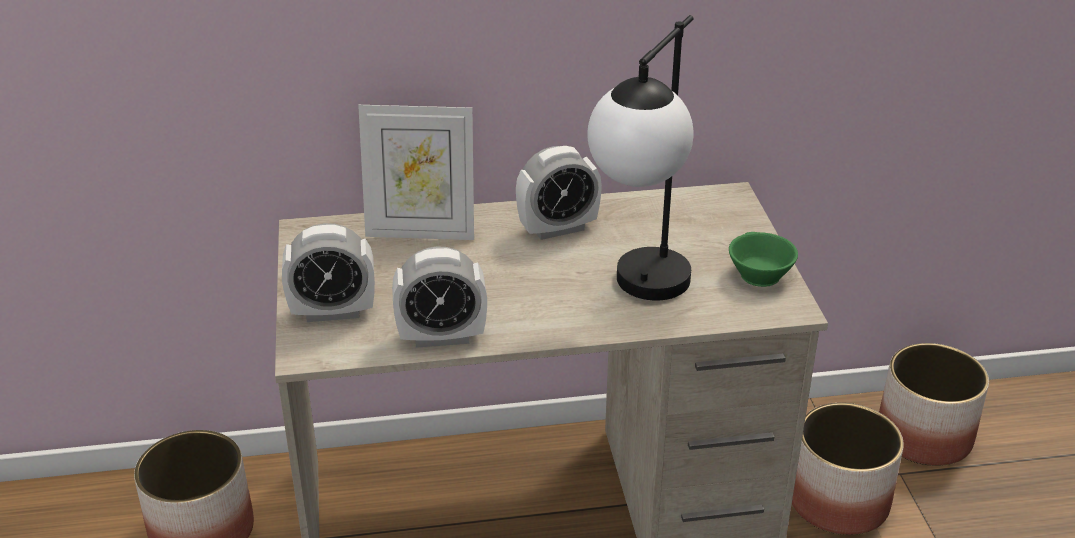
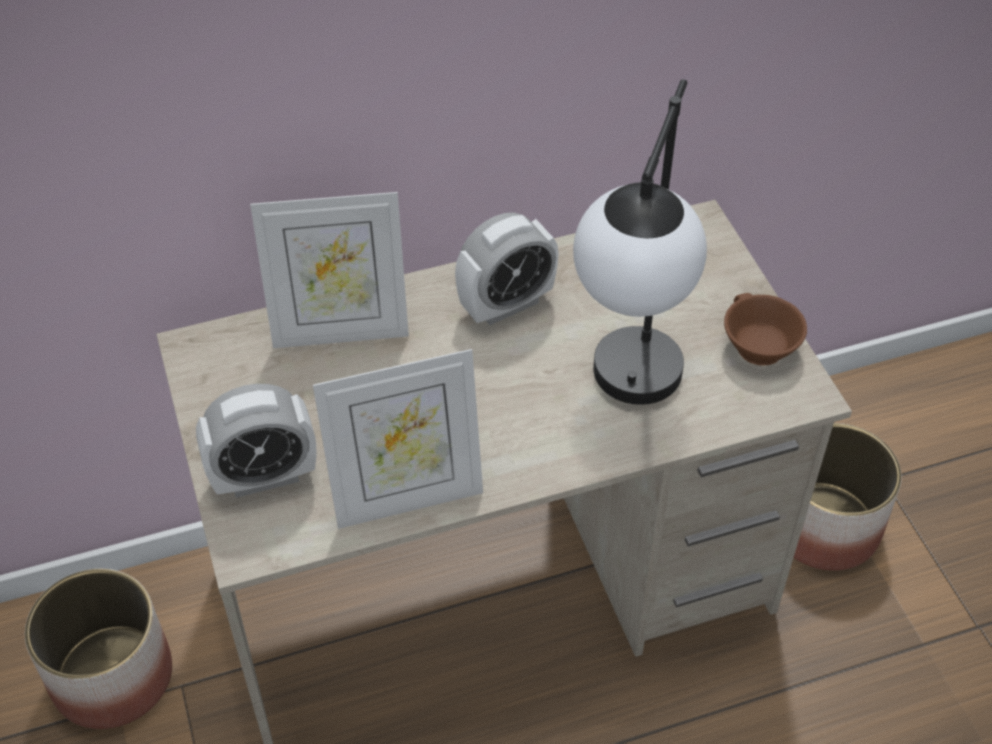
camera: 10 degrees left, 15 degrees up
alarm clock [392,246,487,348] -> picture frame [313,349,483,529]
green cup [729,232,798,287] -> brown cup [724,293,807,366]
planter [879,343,989,466] -> none

